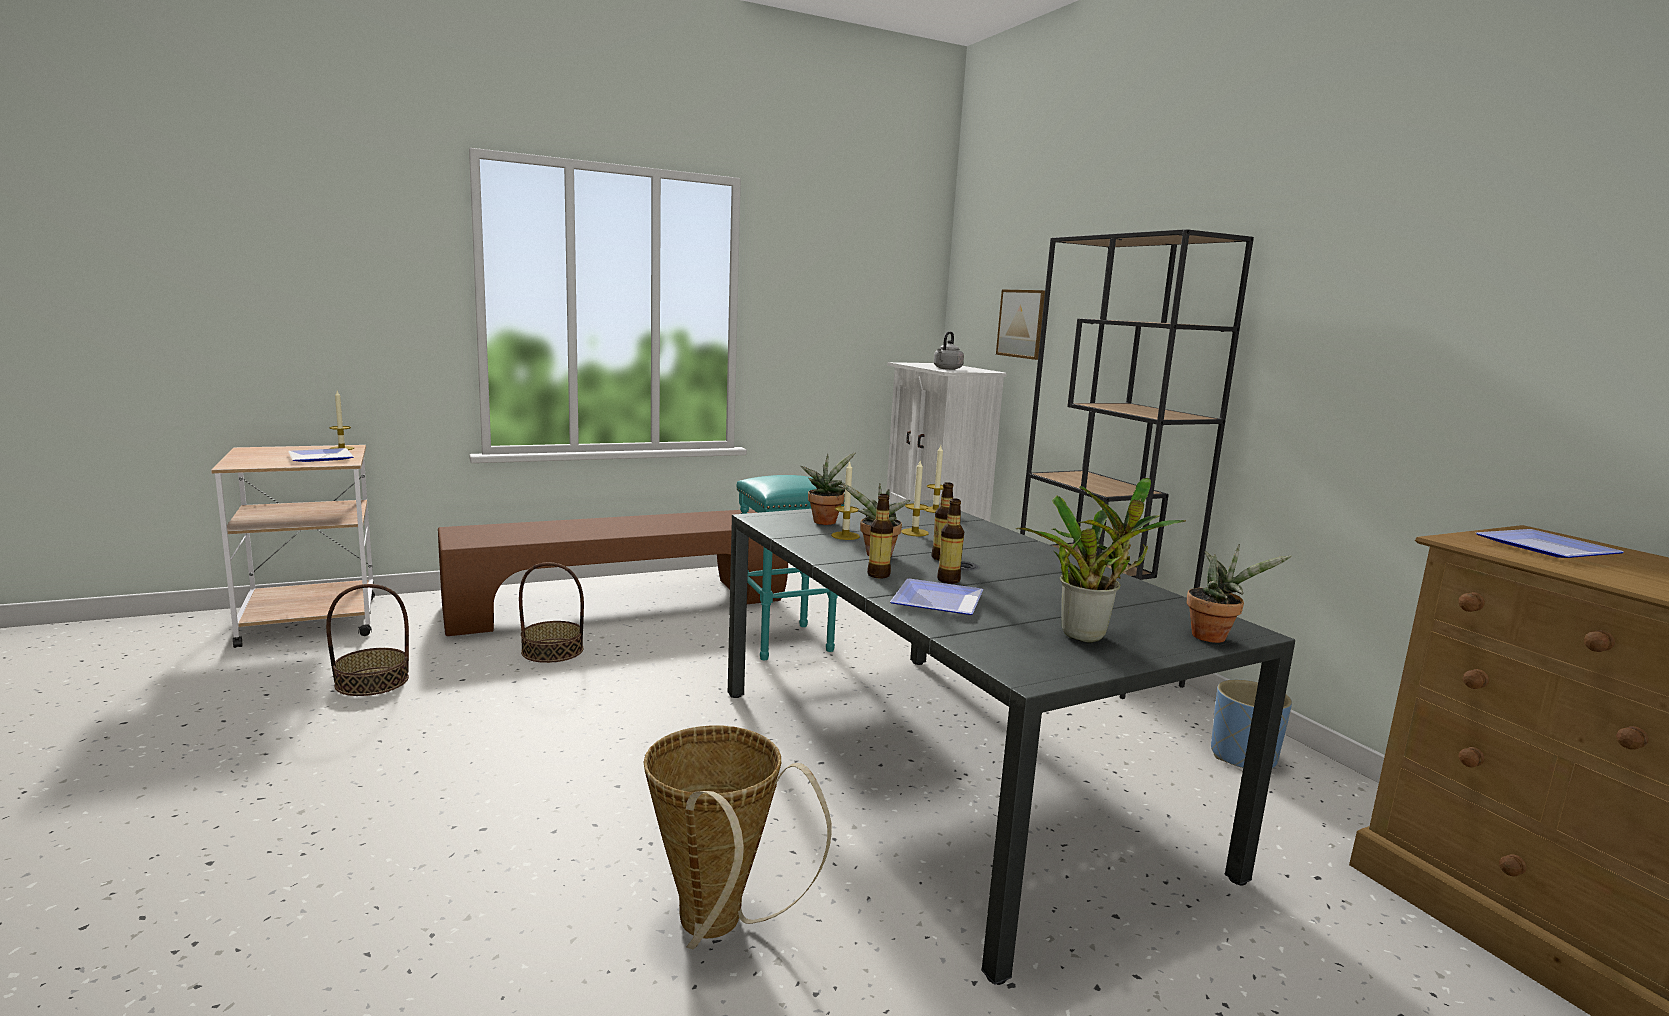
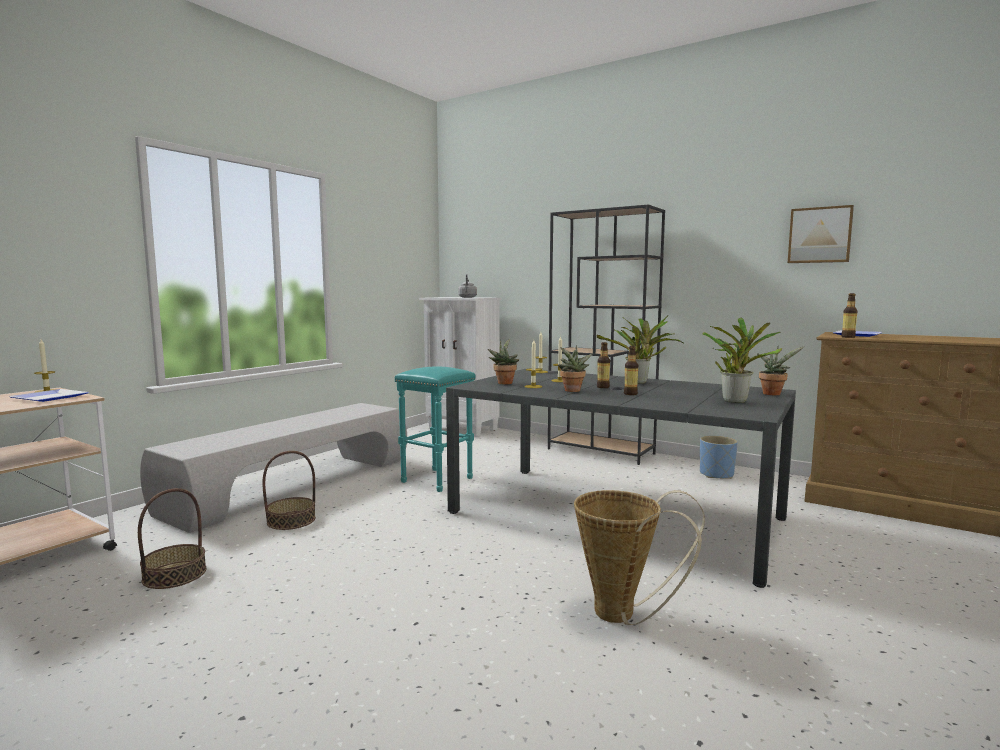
camera: 30 degrees left, 5 degrees down
brown bench [438,509,788,636] -> grey bench [140,403,407,533]
bottle [867,494,893,578] -> bottle moved to [841,293,858,338]
plate [890,579,983,615] -> none
picture [996,289,1045,360] -> picture moved to [788,205,854,263]
none -> potted plant [597,316,684,384]

